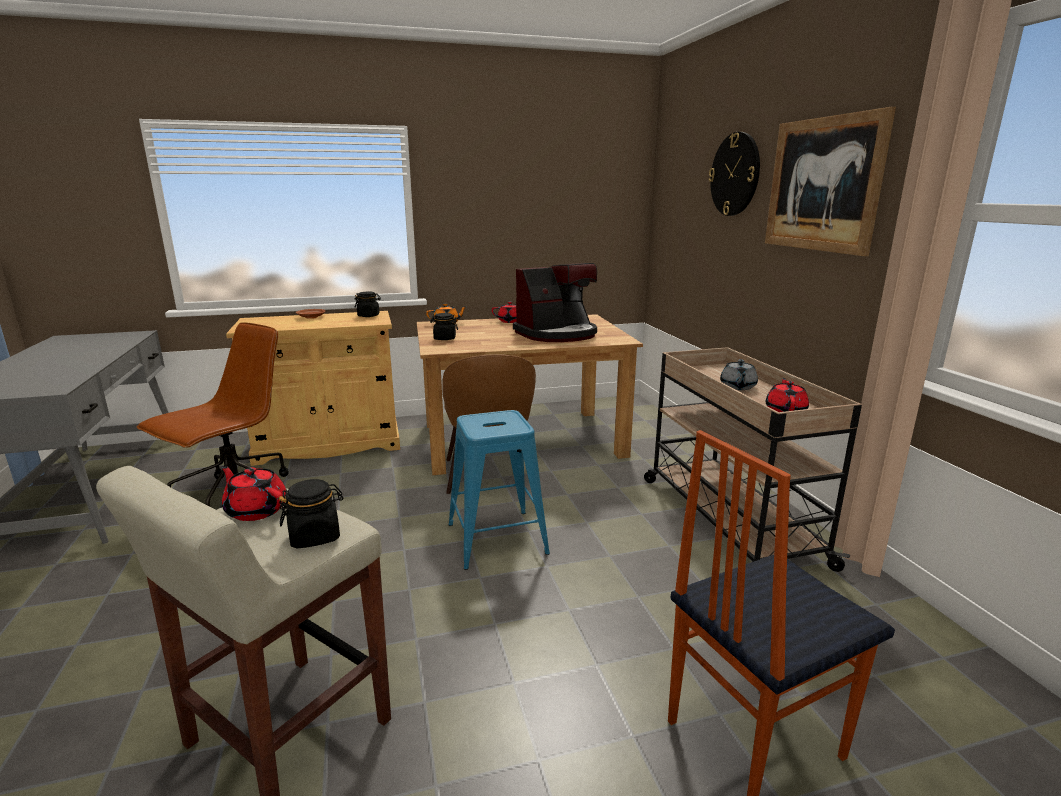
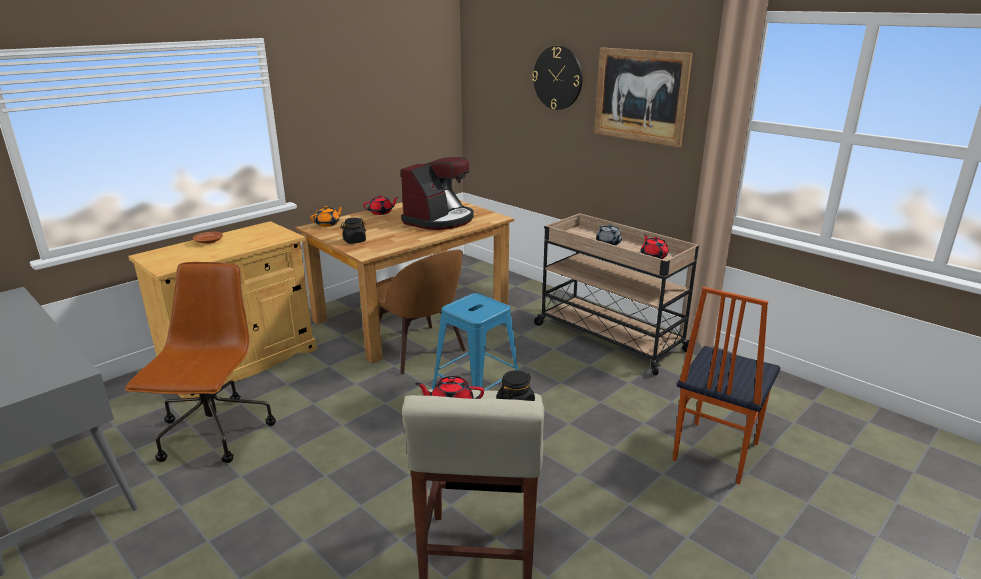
camera: 30 degrees left, 5 degrees up
black jar [355,292,381,317] -> none

